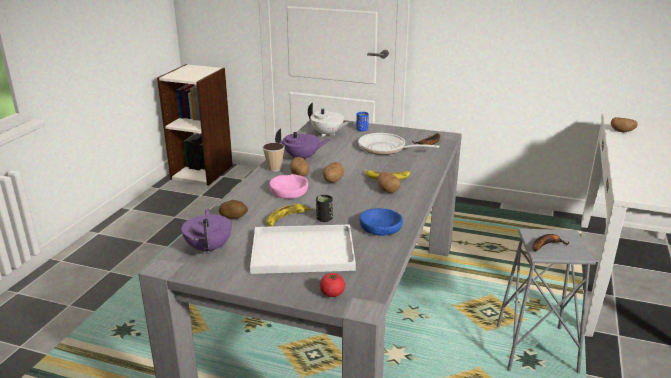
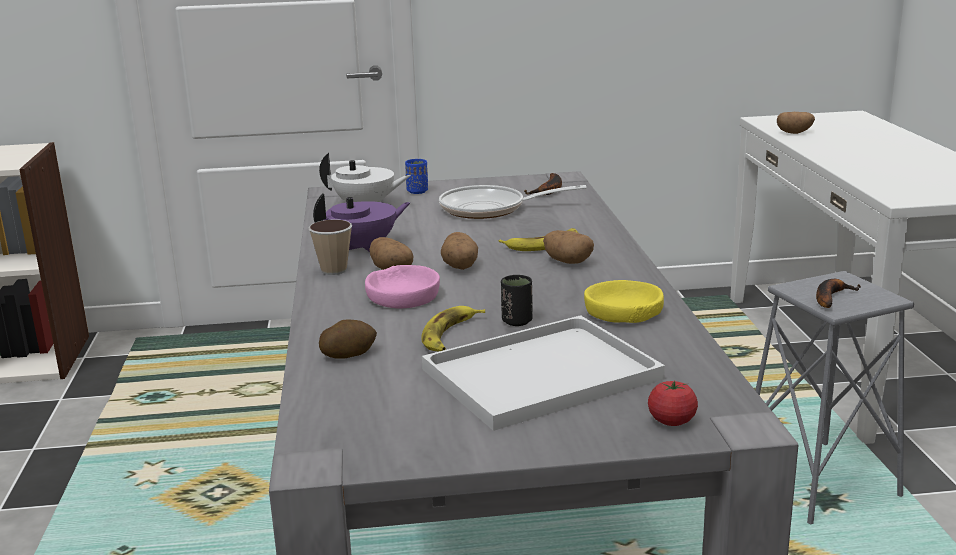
camera: 25 degrees left, 5 degrees down
purple teapot [181,208,232,255] -> none
blue bowl [359,208,403,236] -> yellow bowl [584,280,664,323]

